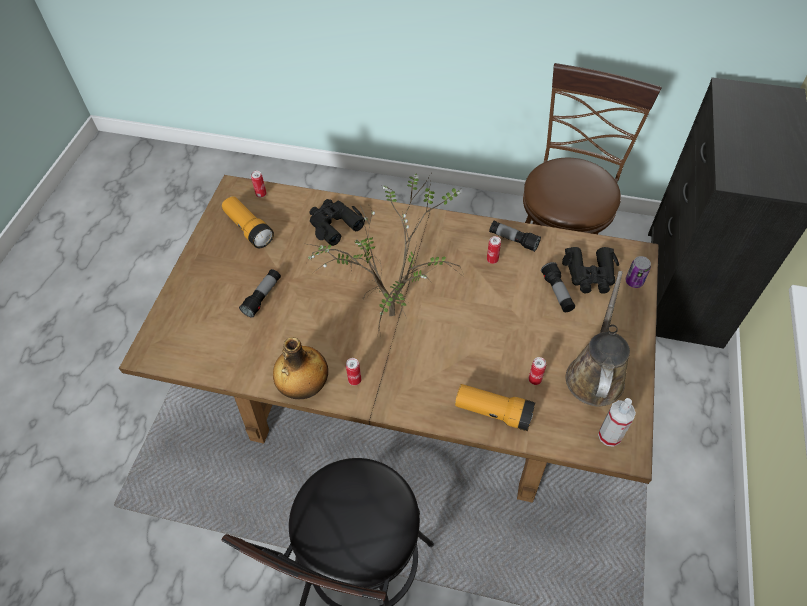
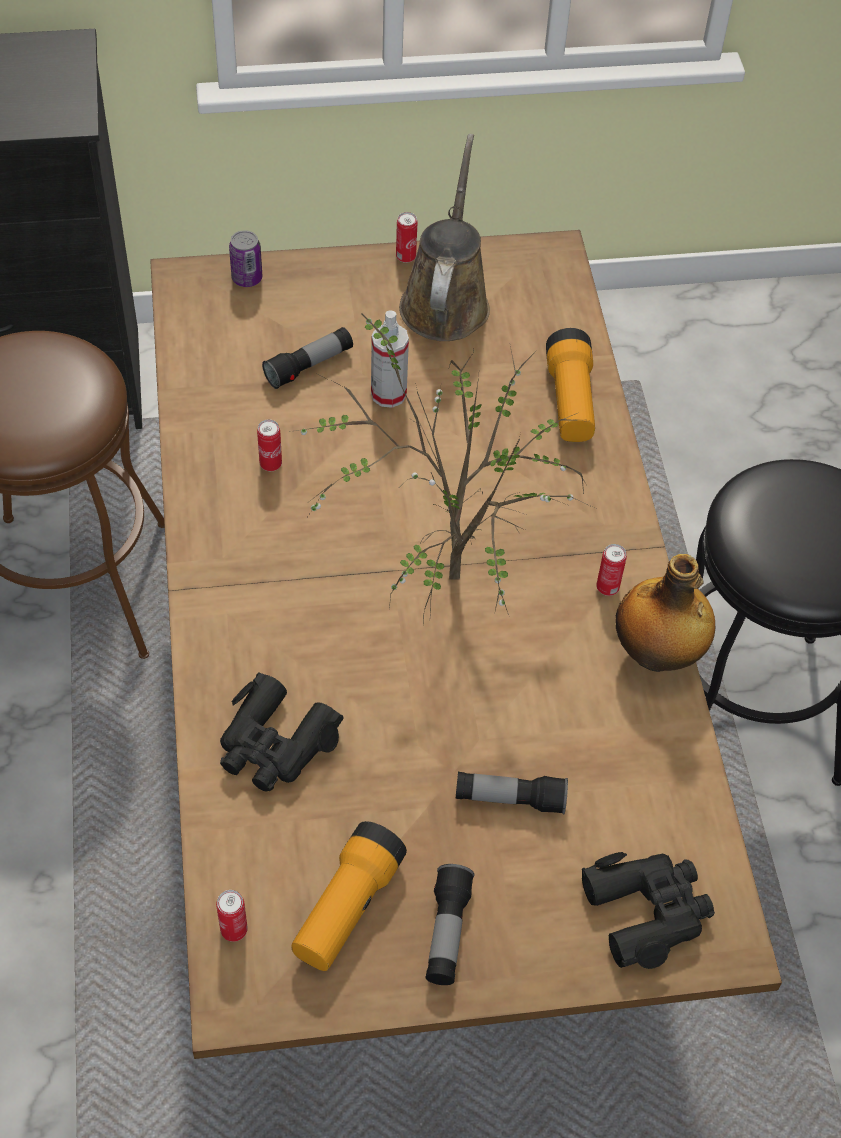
camera: 115 degrees left, 0 degrees up
flashlight [489,221,541,252] -> flashlight moved to [426,864,474,985]
can [528,357,546,385] -> can moved to [396,212,418,263]
black binoculars [562,247,619,294] -> black binoculars moved to [582,852,715,969]
brown watering can [566,271,630,406] -> brown watering can turned 105 degrees clockwise [399,134,490,341]
spray bottle [598,398,636,447] -> spray bottle moved to [371,310,409,408]

